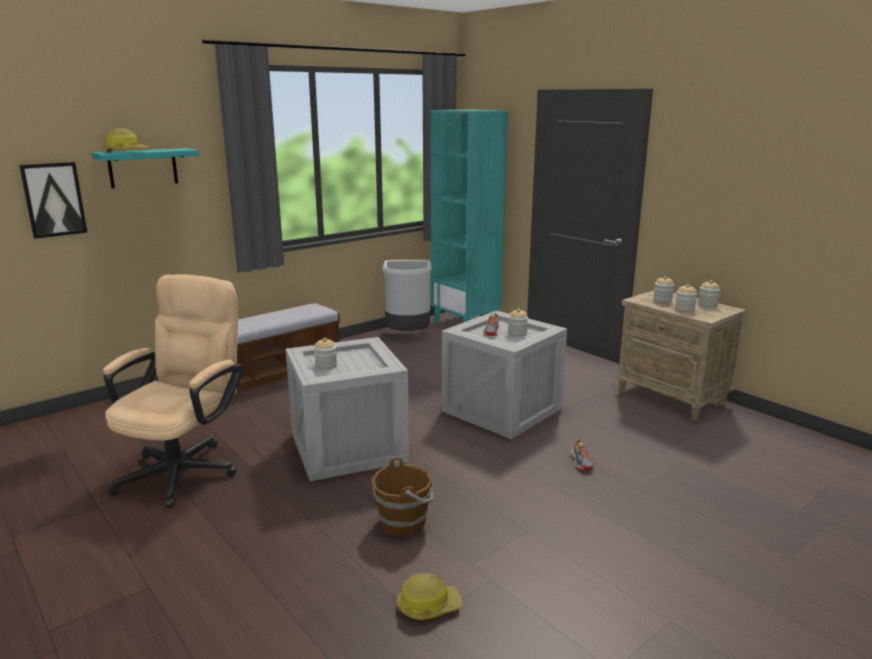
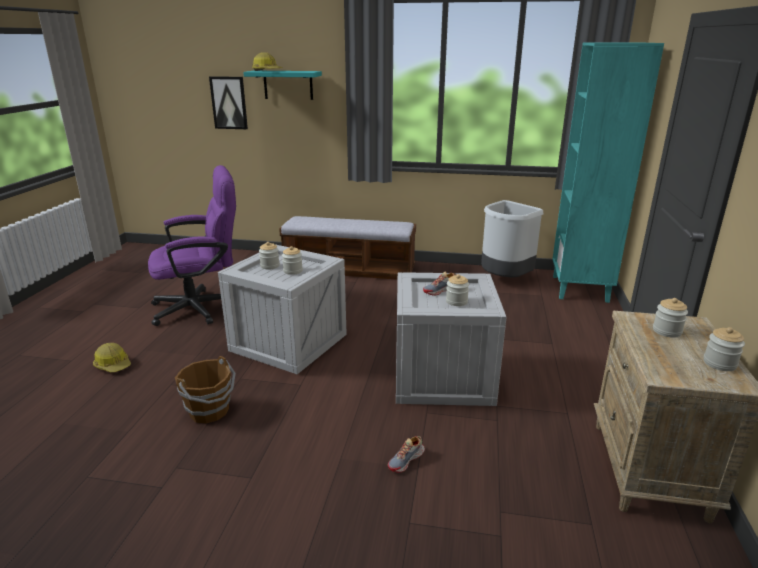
camera: 50 degrees right, 5 degrees up
beige office chair [103,274,244,508] -> purple office chair [148,165,236,326]
hard hat [397,573,462,620] -> hard hat moved to [93,343,131,372]
jar [675,284,697,312] -> jar moved to [282,246,303,275]

